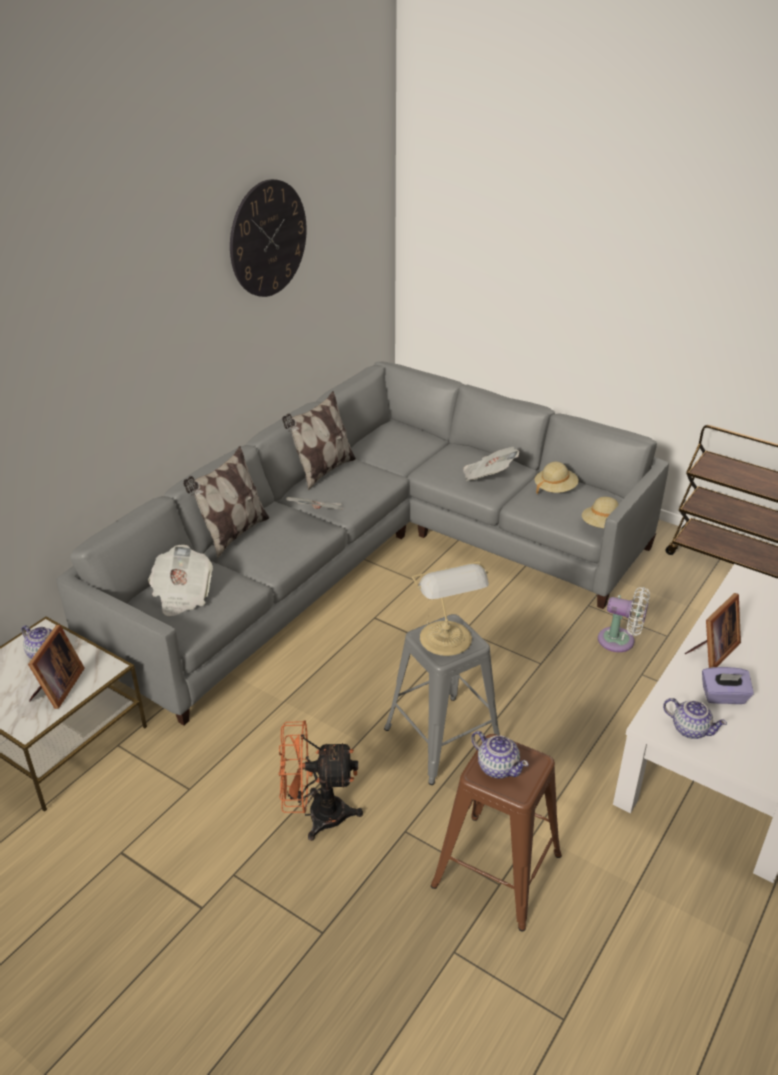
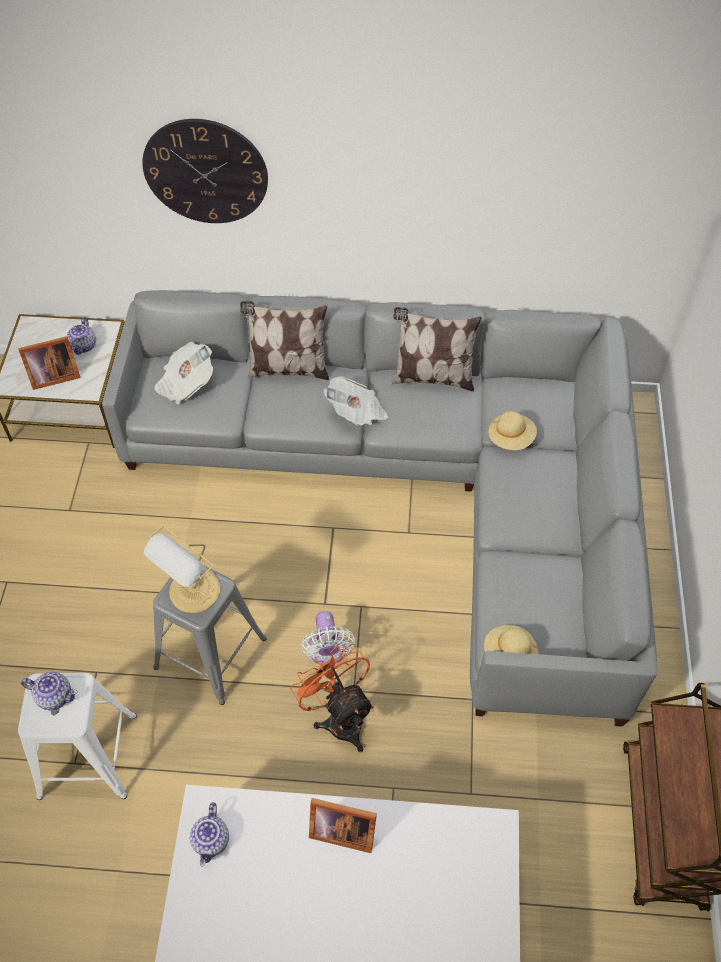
camera: 60 degrees right, 20 degrees up
wall clock [230,179,307,297] -> wall clock moved to [142,119,268,223]
orange fan [278,720,363,841] -> orange fan moved to [290,644,374,752]
brown stool [431,734,562,931] -> white stool [18,673,137,800]
newspaper [463,447,519,481] -> none
teapot [471,731,529,779] -> teapot turned 90 degrees counterclockwise [21,672,78,711]
beige hat [535,462,579,494] -> beige hat moved to [488,411,537,450]
white fan [598,587,650,652] -> white fan moved to [301,611,355,665]
purple tissue box [702,667,754,704] -> none

